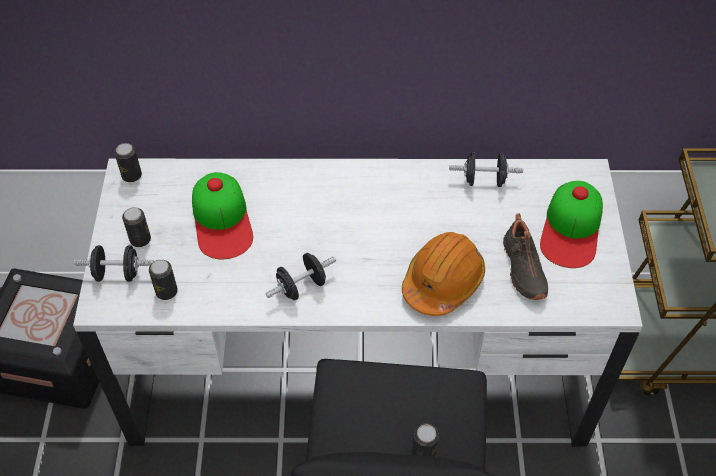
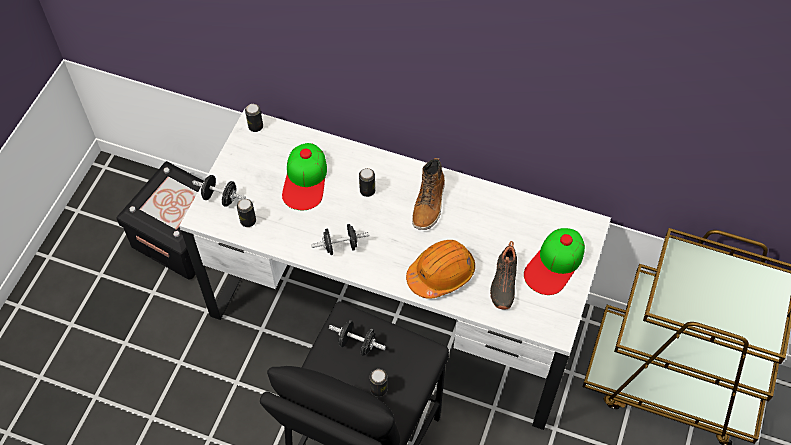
camera: 20 degrees right, 5 degrees up
can [122,207,151,247] -> can moved to [359,168,375,197]
black dumbbell [449,152,523,187] -> black dumbbell moved to [329,321,386,356]
none -> boot [412,158,445,230]

